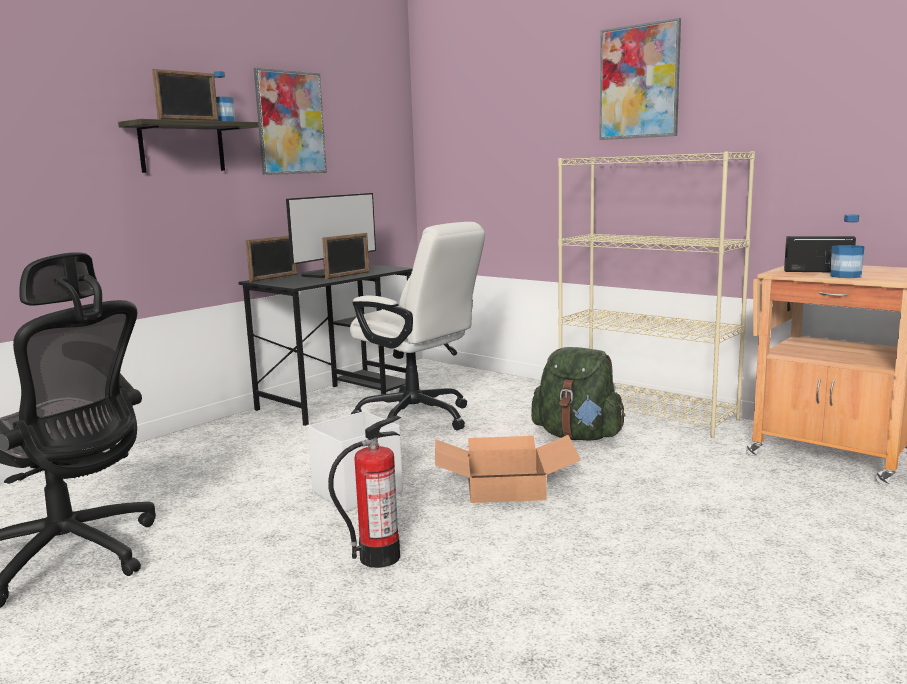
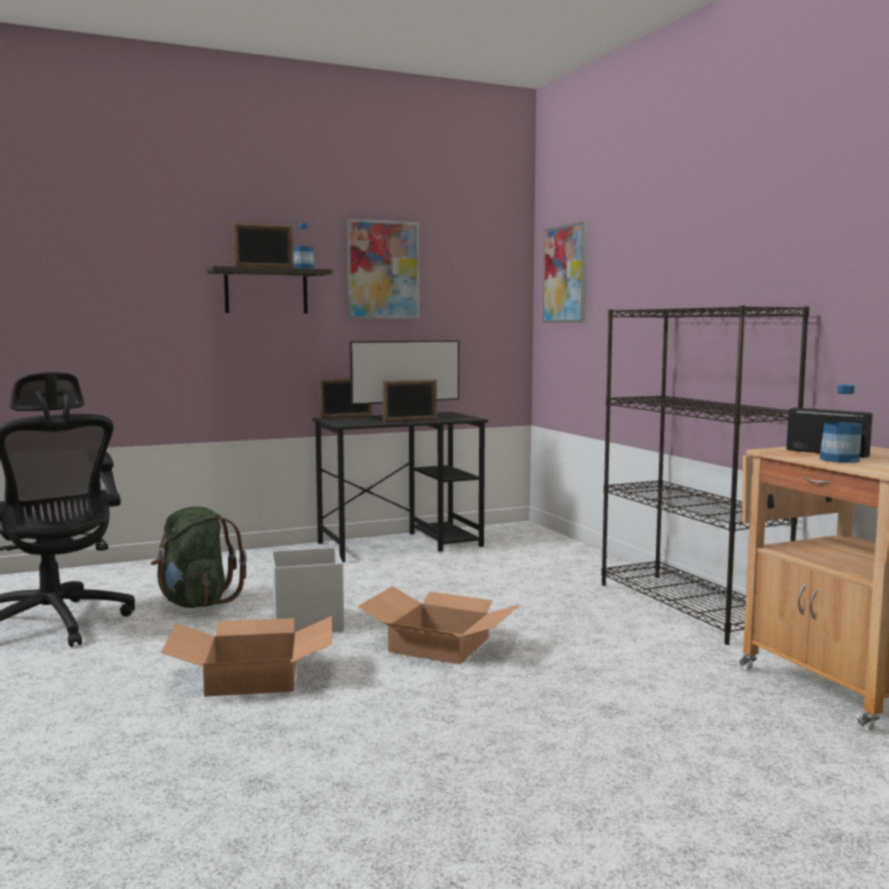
camera: 25 degrees right, 5 degrees down
fire extinguisher [328,415,401,568] -> cardboard box [161,616,332,697]
white office chair [350,222,485,431] -> none
green backpack [531,347,626,441] -> green backpack moved to [151,506,247,608]
beige bookcase [558,151,755,438] -> black bookcase [601,305,810,645]
picture [599,18,681,140] -> picture moved to [543,222,587,323]

